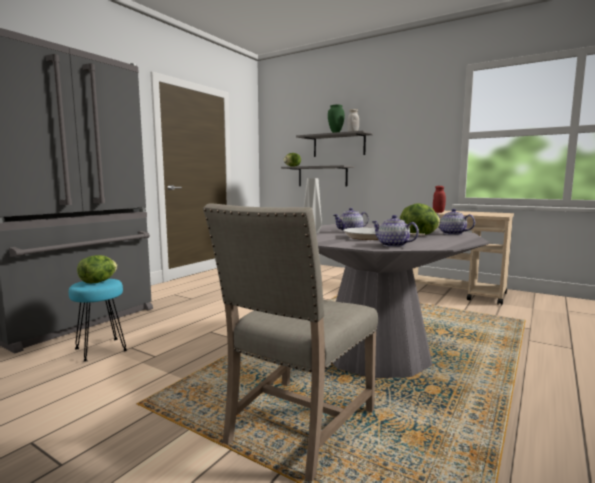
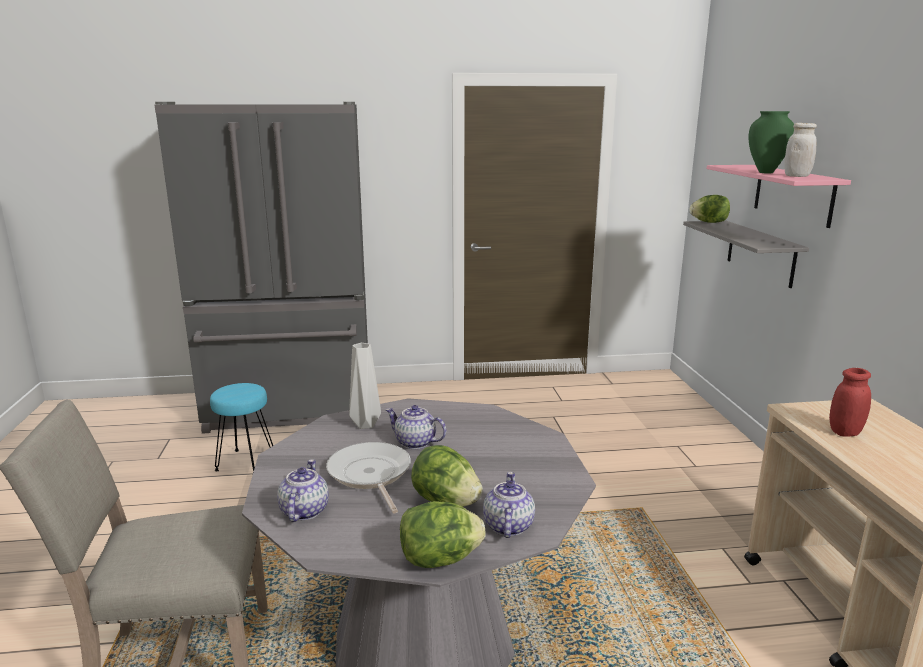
camera: 50 degrees right, 10 degrees up
lettuce [77,255,117,283] -> lettuce moved to [400,501,486,568]
grey shelf [296,130,373,157] -> pink shelf [706,165,851,228]

